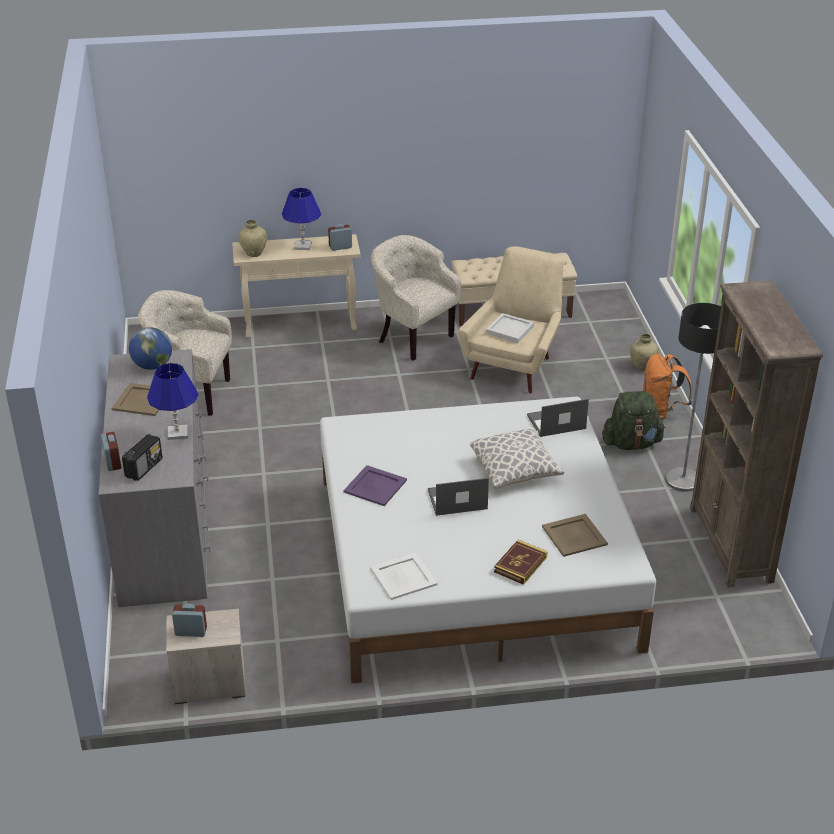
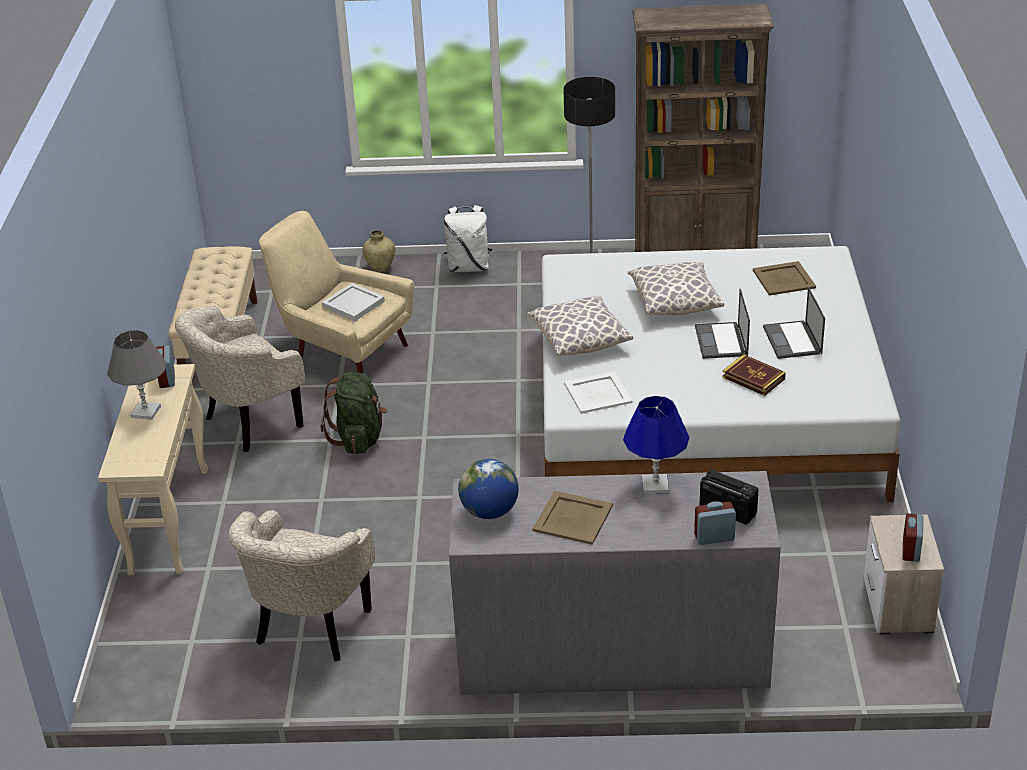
camera: 80 degrees left, 0 degrees up
beige vase [238,220,267,257] -> none
blue table lamp [282,188,321,250] -> grey table lamp [107,330,166,420]
purple tray [343,465,407,506] -> none
white tray [370,553,437,600] -> white tray moved to [564,371,632,414]
book [494,540,547,585] -> book moved to [722,354,786,396]
laptop [527,399,589,437] -> laptop moved to [763,287,825,359]
green backpack [602,391,665,450] -> green backpack moved to [321,372,387,454]
orange backpack [643,354,692,420] -> white backpack [444,205,492,272]
none -> pillow [527,295,633,357]

